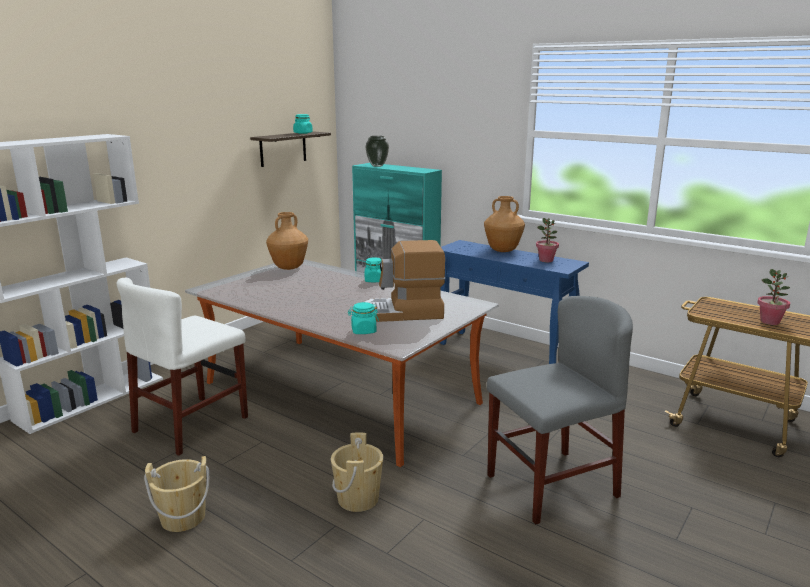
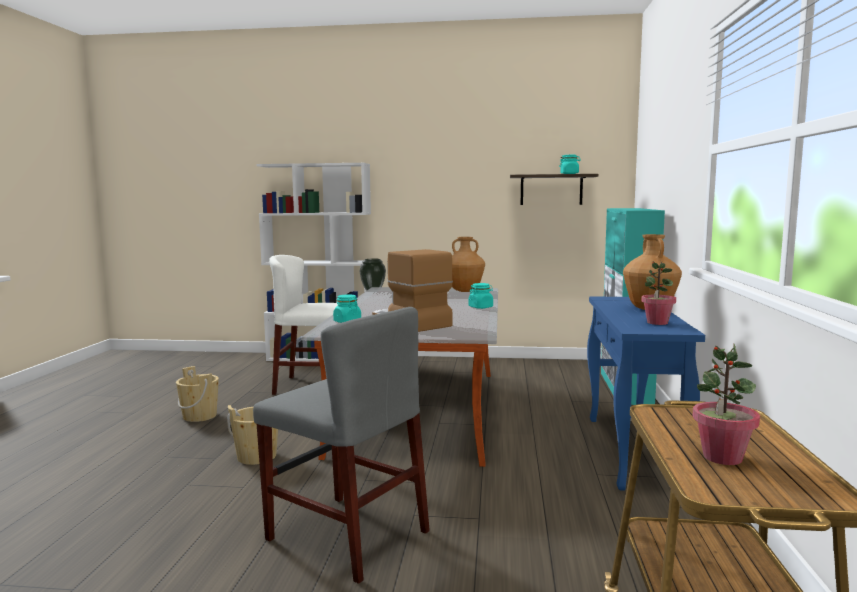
camera: 60 degrees right, 10 degrees down
vase [365,136,389,167] -> vase moved to [359,259,386,293]

